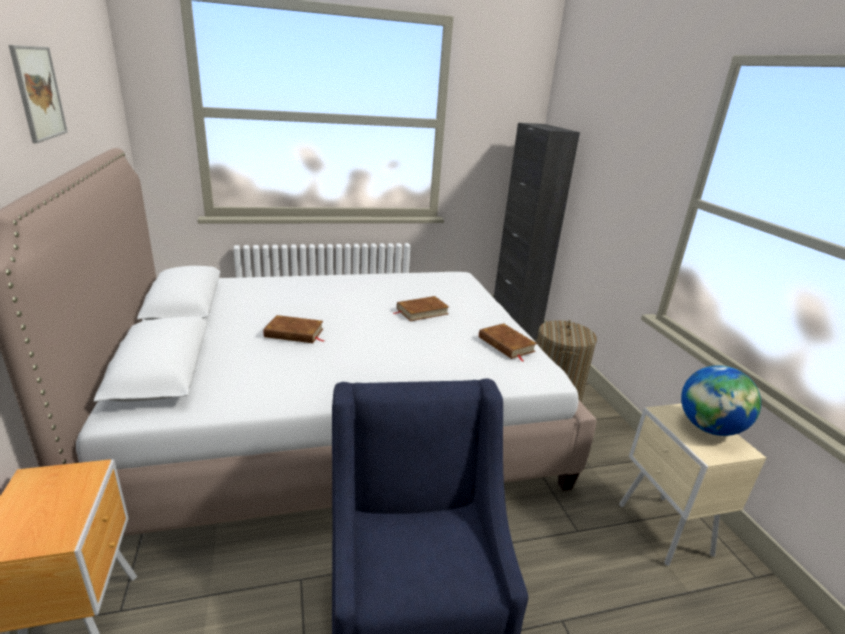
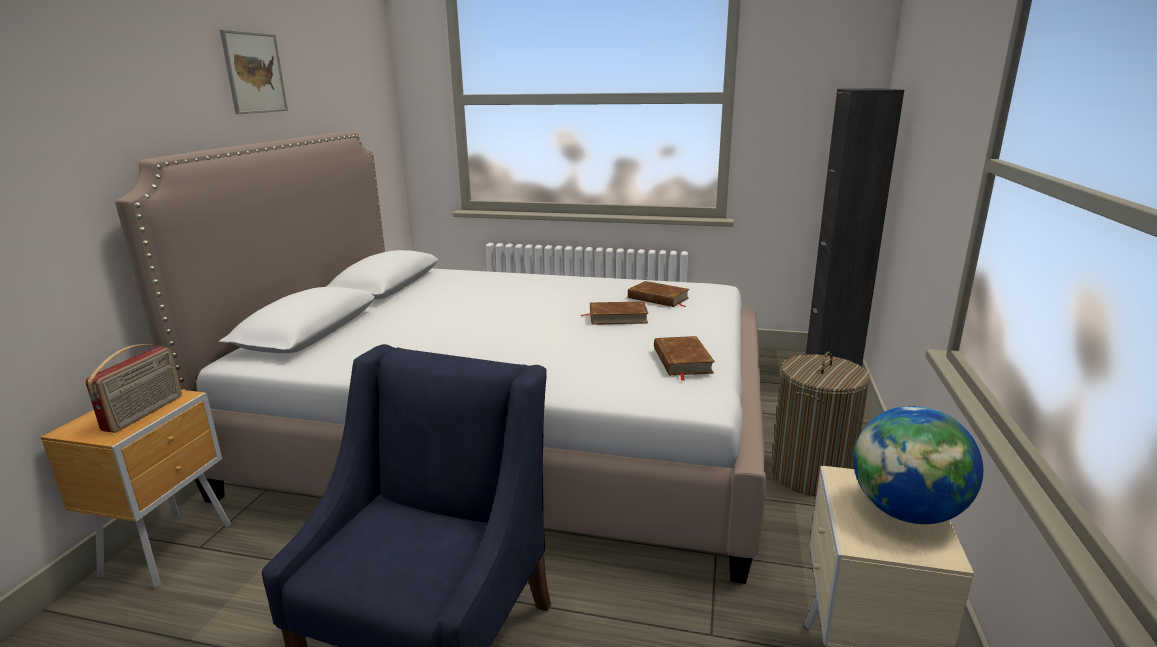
camera: 30 degrees right, 5 degrees down
brown book [263,315,325,343] -> brown book moved to [628,281,690,307]
none -> radio [86,344,182,433]

